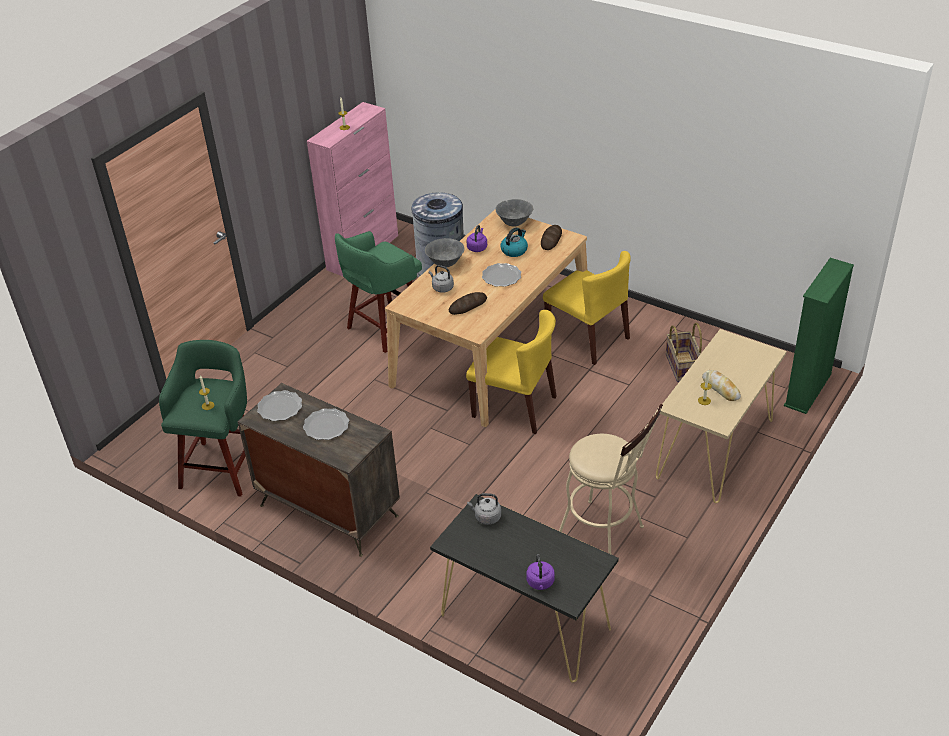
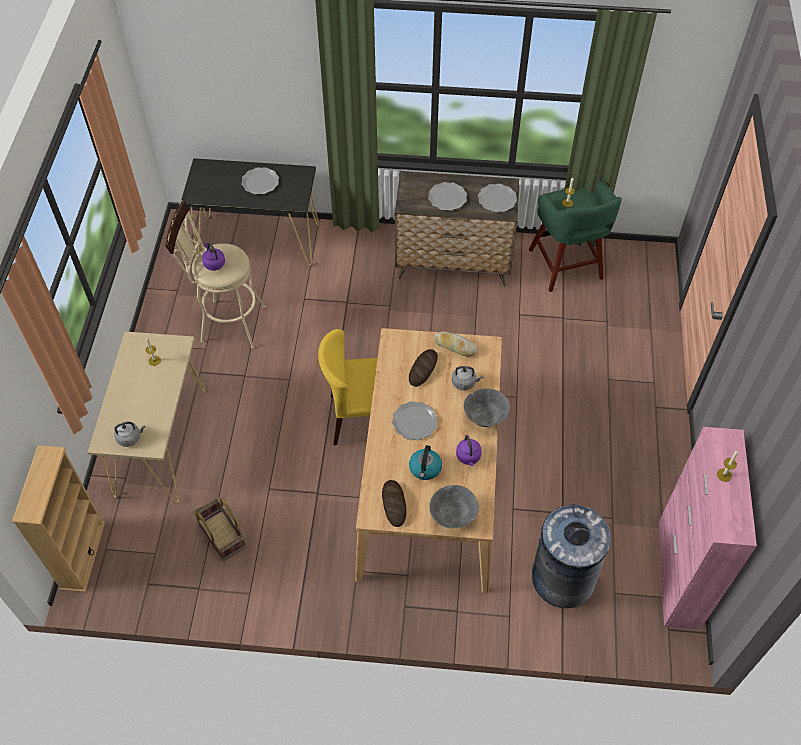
camera: 150 degrees right, 15 degrees up
green stool [335,231,422,353] -> none
grey kettle [467,493,501,525] -> grey kettle moved to [114,422,145,447]
purple kettle [527,554,555,590] -> purple kettle moved to [202,243,225,271]
yellow chair [543,251,631,365] -> none
bread [702,370,741,401] -> bread moved to [434,331,478,357]
green bookcase [784,258,854,414] -> beige bookcase [12,445,105,592]
none -> plate [241,167,279,194]

